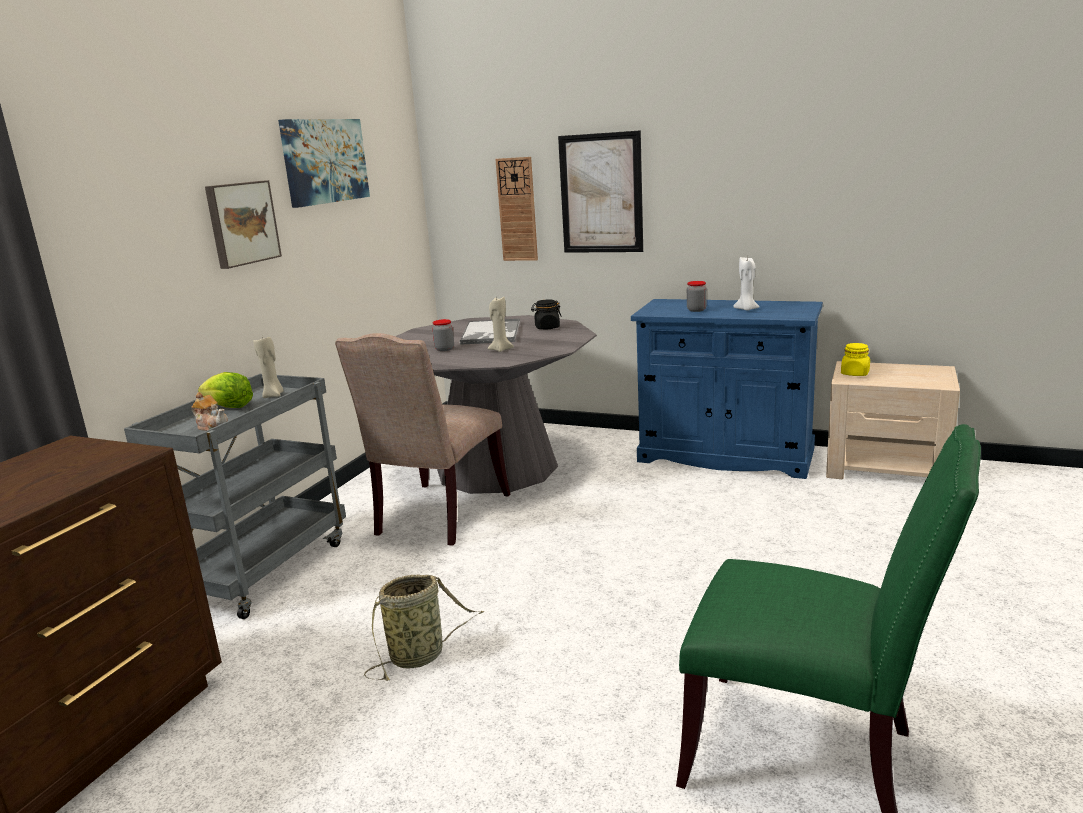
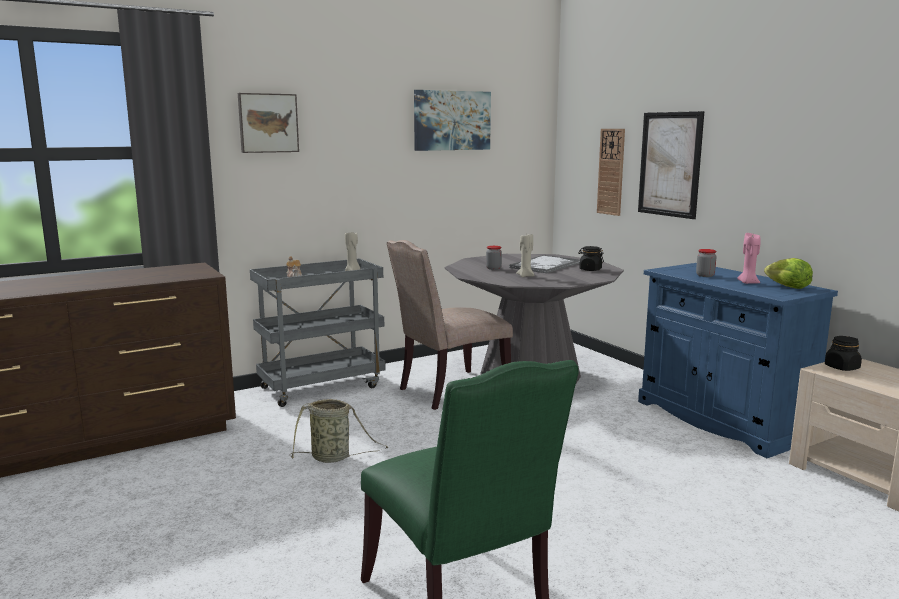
camera: 35 degrees right, 5 degrees down
lettuce [198,372,253,408] -> lettuce moved to [764,258,813,289]
picture [205,180,282,269] -> picture moved to [238,93,299,153]
white candle [733,257,760,311] -> pink candle [737,233,761,284]
yellow jar [841,343,870,376] -> black jar [825,336,862,371]

